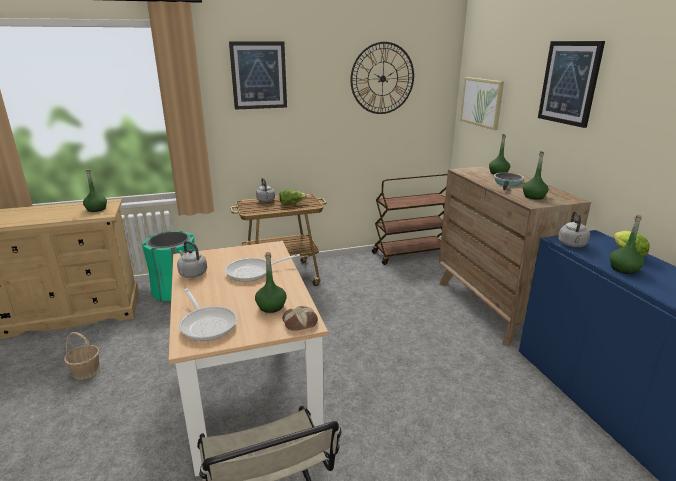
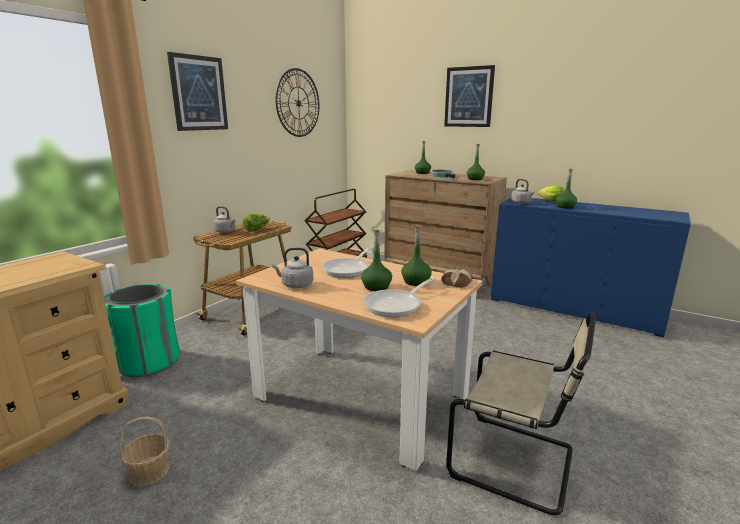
camera: 40 degrees left, 5 degrees down
green bottle [83,169,107,212] -> green bottle moved to [361,230,392,291]
frying pan [179,289,237,341] -> frying pan turned 120 degrees clockwise [363,277,436,317]
picture [460,77,504,130] -> none

